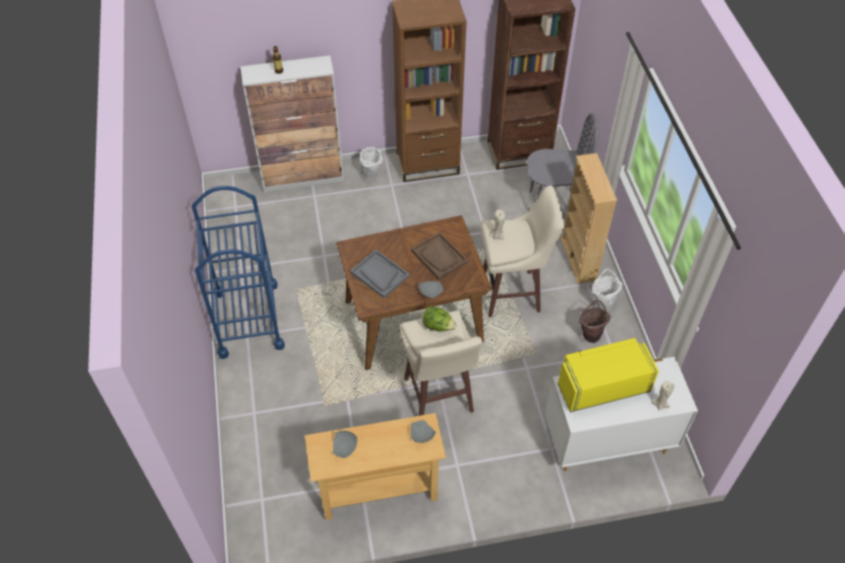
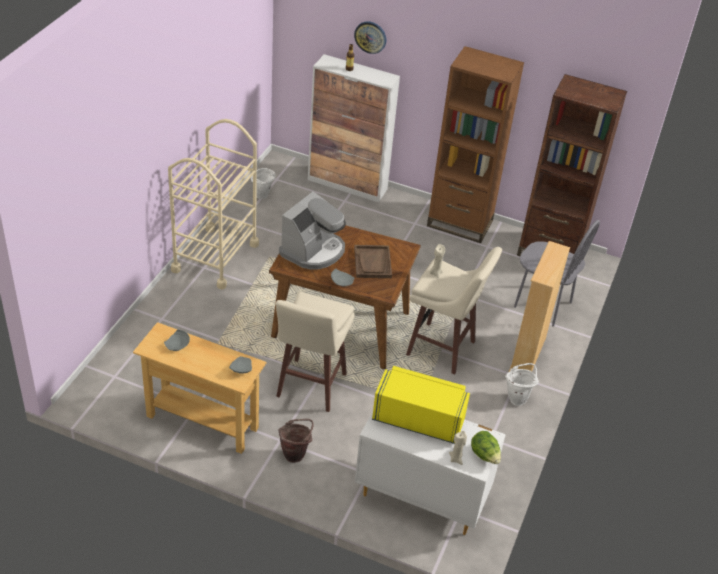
camera: 30 degrees right, 10 degrees down
blue cart [192,186,285,359] -> beige cart [168,119,259,289]
grey tray [350,250,410,298] -> coffee machine [279,191,346,270]
white bucket [360,147,383,179] -> white bucket moved to [251,168,276,199]
lettuce [422,306,456,332] -> lettuce moved to [471,431,501,464]
brown bucket [578,300,611,343] -> brown bucket moved to [279,419,314,463]
none -> wall clock [354,21,386,54]

